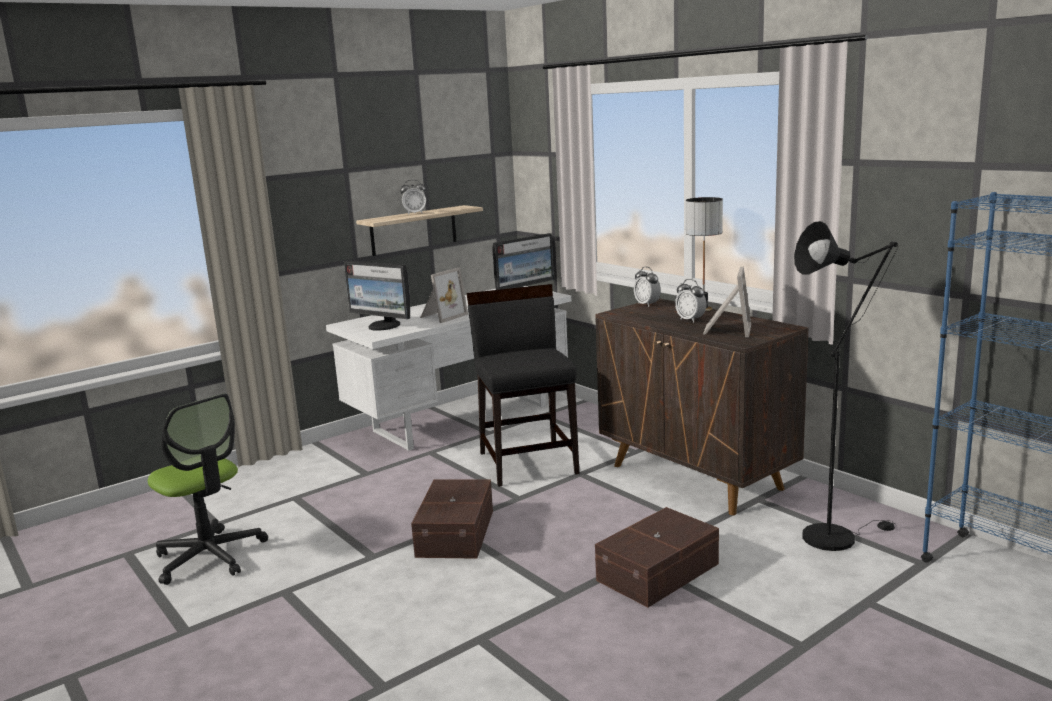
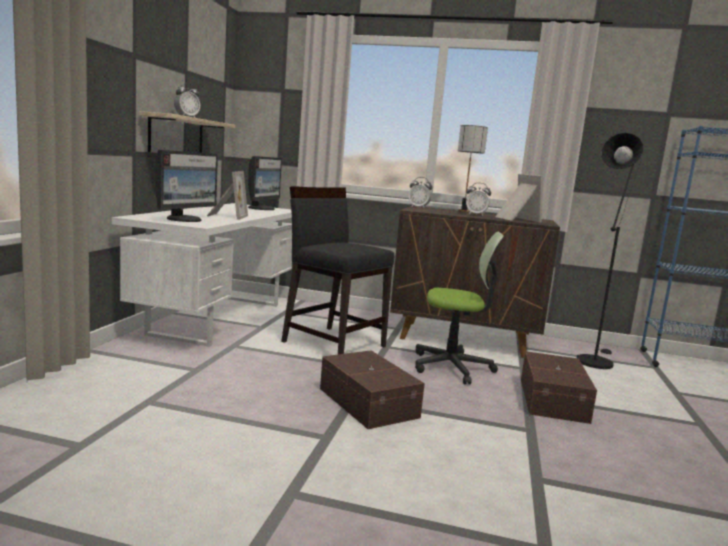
camera: 40 degrees left, 5 degrees down
office chair [148,394,268,585] -> office chair moved to [415,232,504,384]
monitor [344,261,410,331] -> monitor turned 60 degrees counterclockwise [155,150,218,222]

